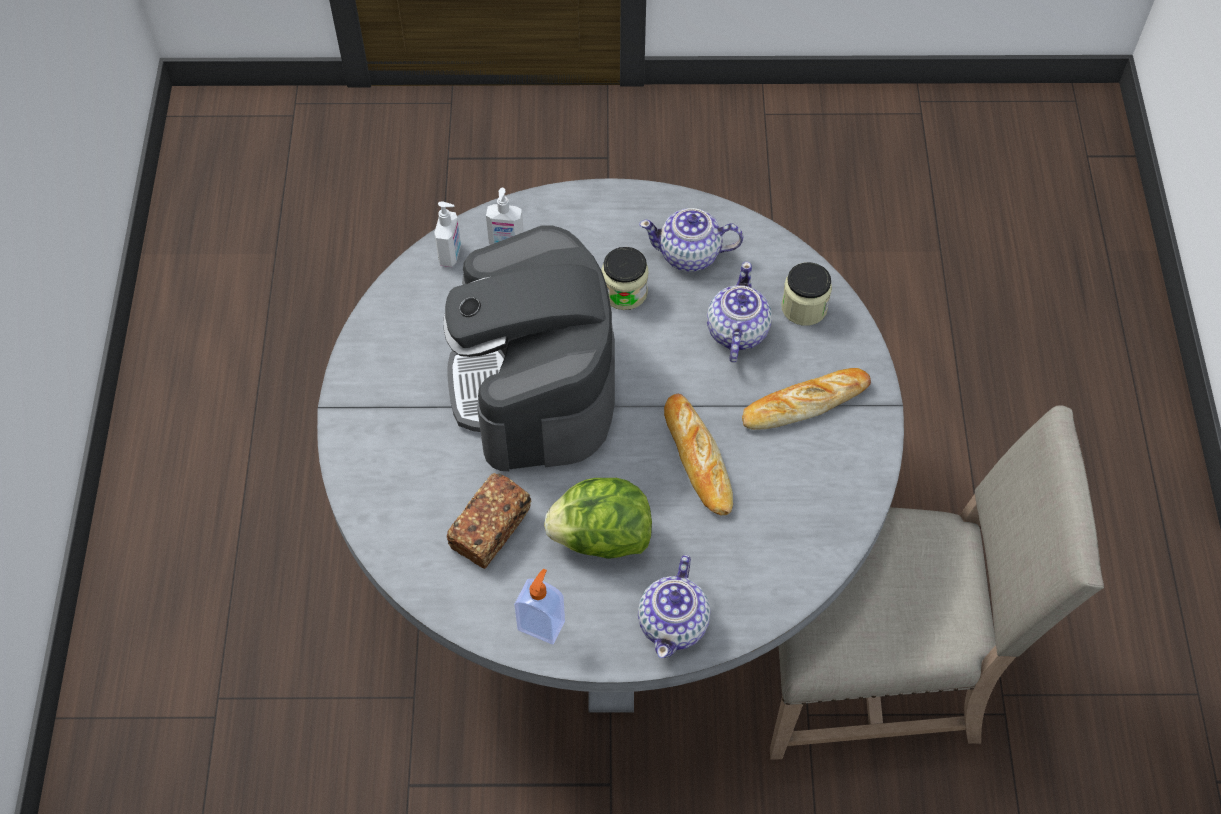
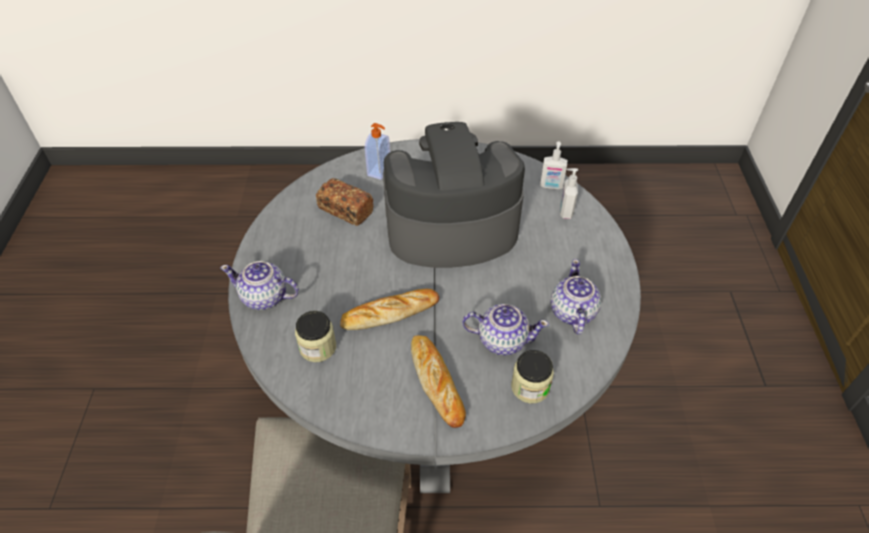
camera: 90 degrees right, 10 degrees down
soap dispenser [514,569,565,644] -> soap dispenser moved to [365,123,390,180]
lettuce [544,478,652,559] -> none
jar [601,247,649,310] -> jar moved to [295,311,336,362]

